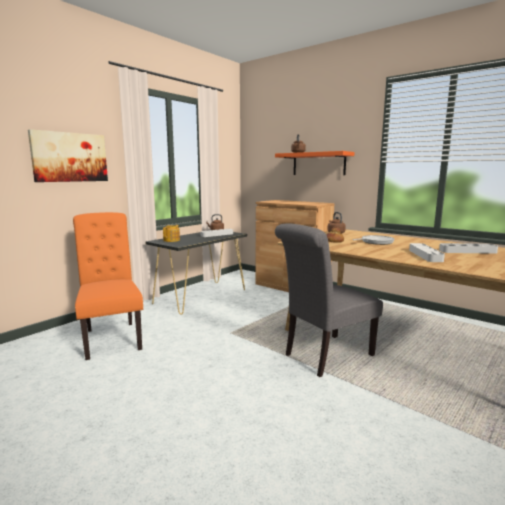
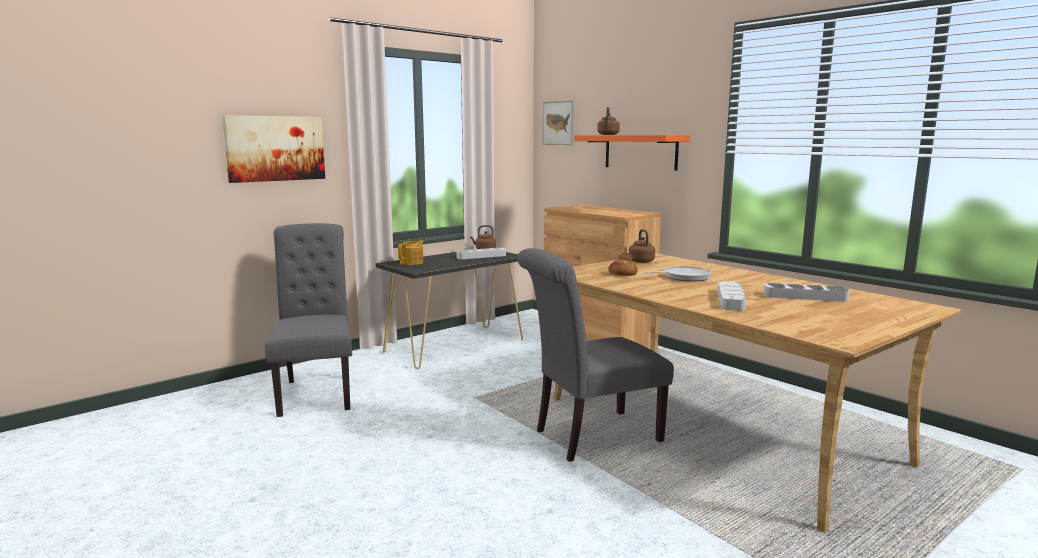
camera: 10 degrees right, 0 degrees up
orange chair [73,212,143,360] -> grey chair [265,223,352,417]
none -> picture [542,100,574,145]

